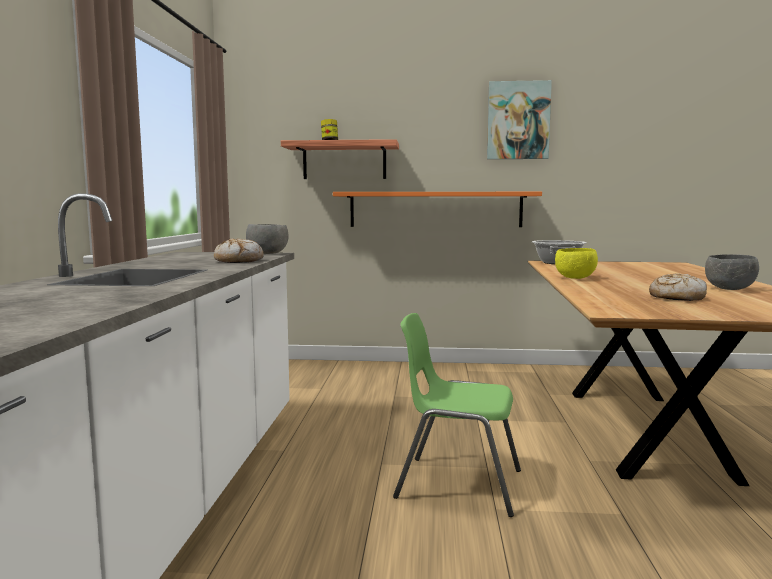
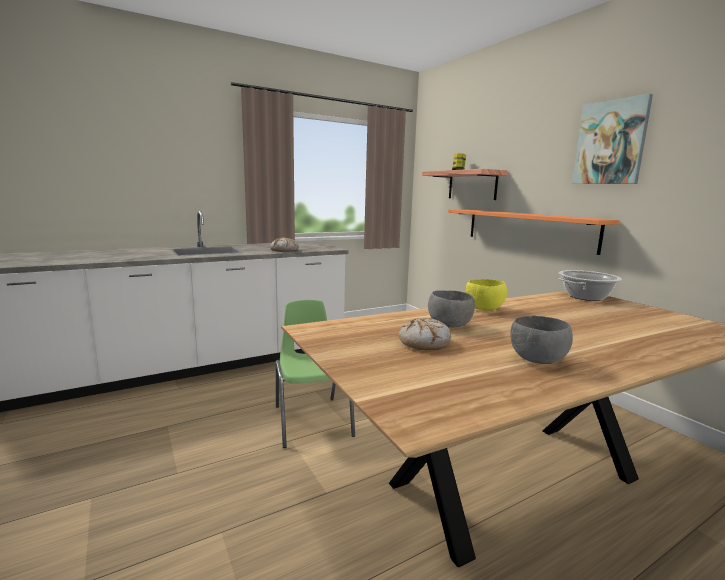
camera: 55 degrees right, 5 degrees up
grey bowl [246,224,289,254] -> grey bowl moved to [428,290,475,328]

